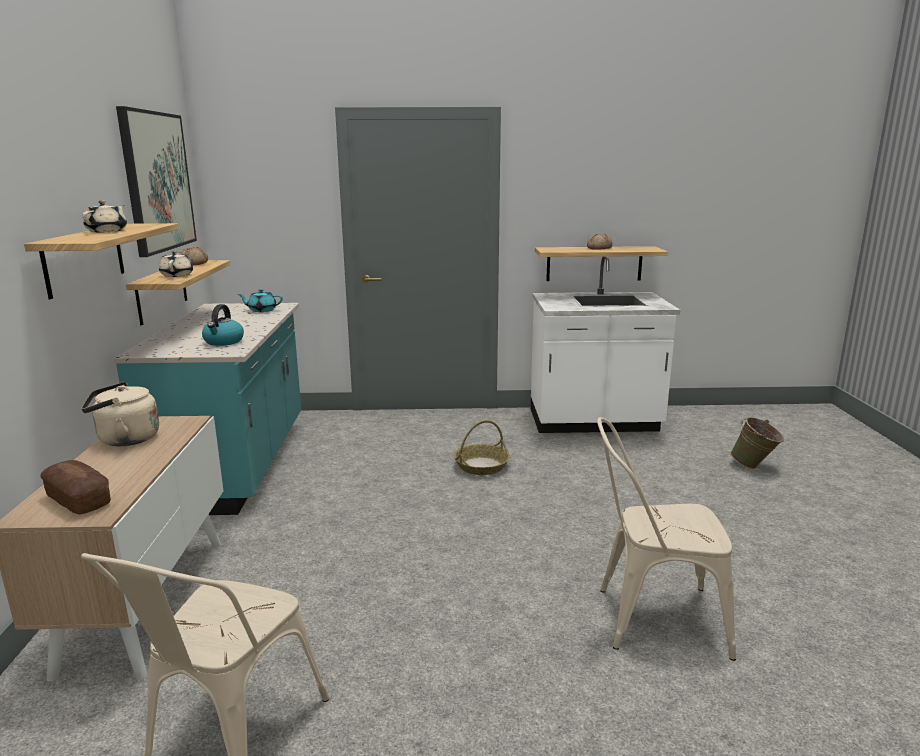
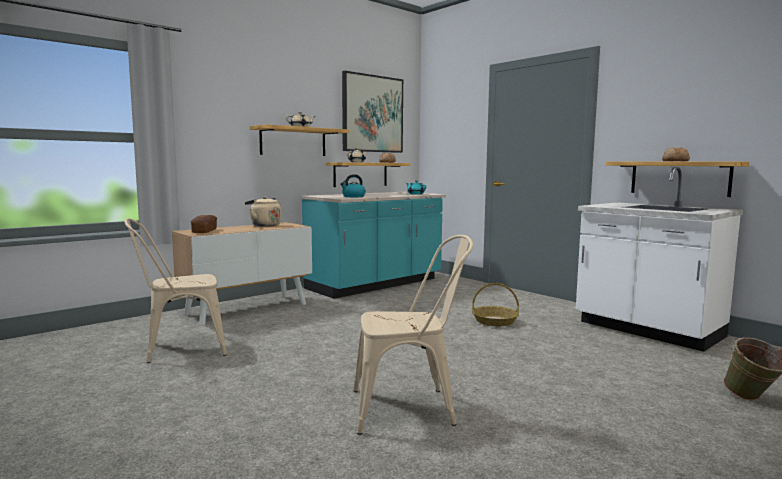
camera: 50 degrees right, 10 degrees down
beige chair [597,417,736,661] -> beige chair turned 120 degrees clockwise [354,235,473,435]

